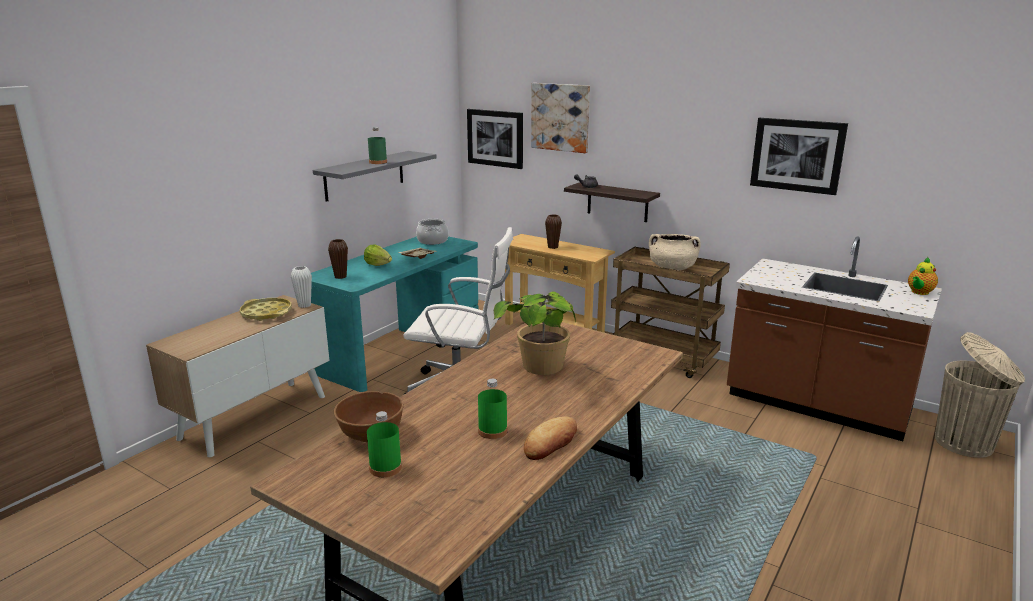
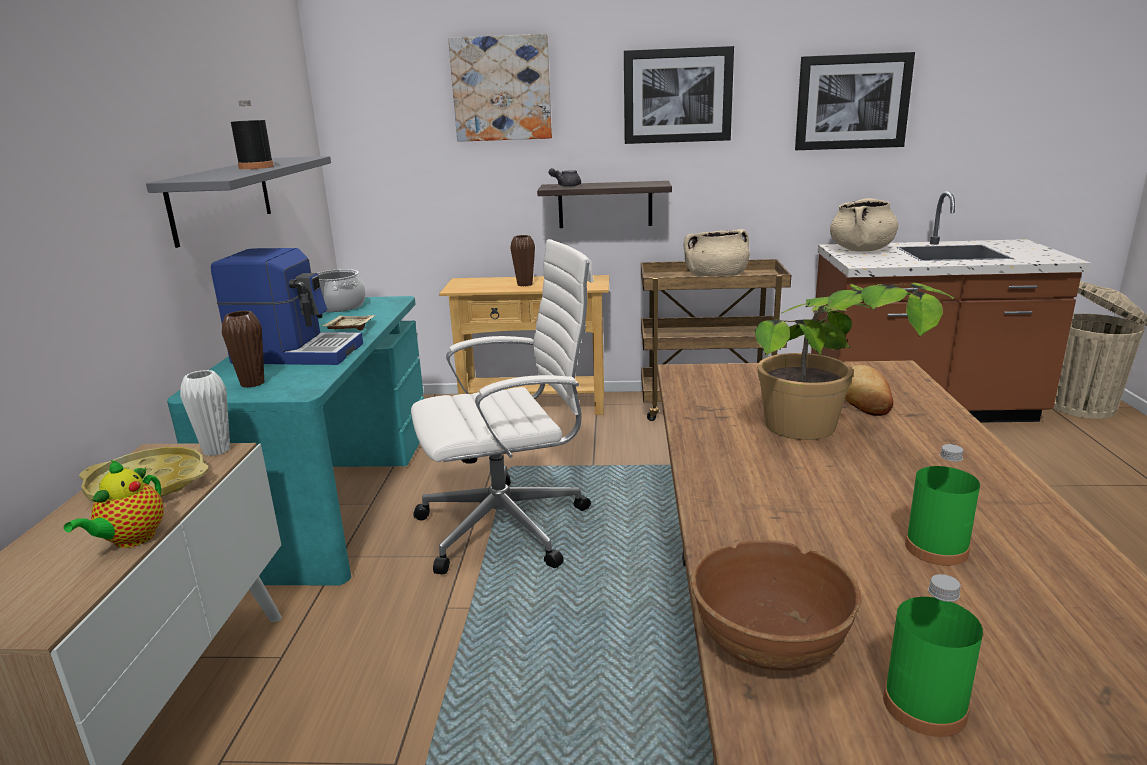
camera: 30 degrees left, 0 degrees up
lettuce [364,245,392,266] -> coffee machine [211,248,363,365]
green bottle [368,127,387,164] -> black bottle [231,100,274,169]
picture [467,109,523,169] -> picture moved to [624,46,734,144]
bread [524,416,577,460] -> bread moved to [845,365,893,416]
teapot [908,257,938,295] -> teapot moved to [64,460,164,548]
none -> beige cooking pot [830,198,899,252]

